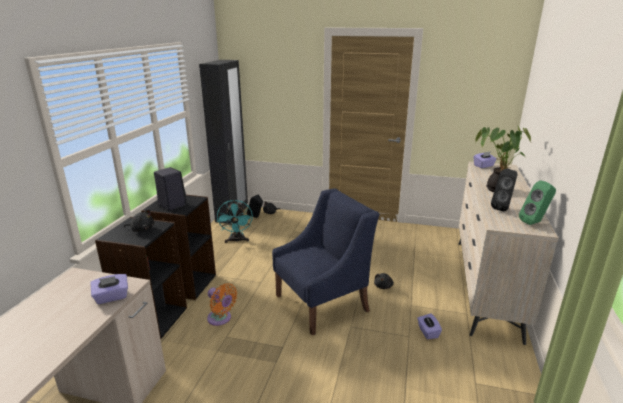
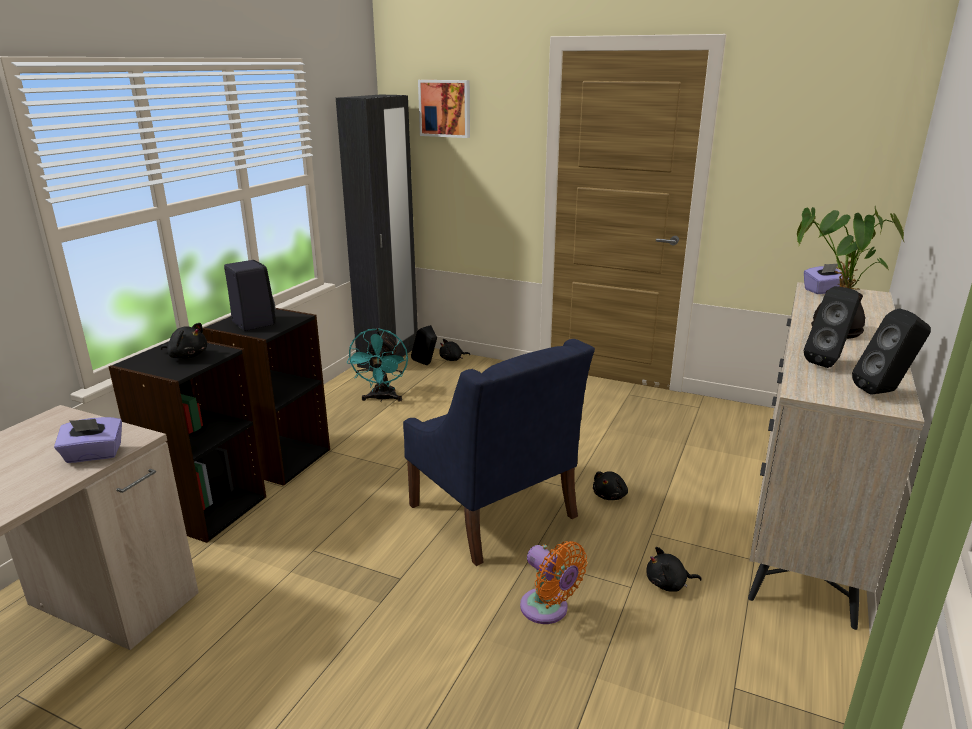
camera: 10 degrees right, 0 degrees up
orange fan [207,283,237,326] -> orange fan moved to [520,541,587,624]
blue armchair [272,188,380,335] -> blue armchair turned 75 degrees clockwise [403,339,595,566]
purple tissue box [417,313,442,339] -> black plush toy [646,547,702,592]
green speaker [519,180,556,225] -> black speaker [852,308,931,395]
none -> picture [418,80,470,138]

